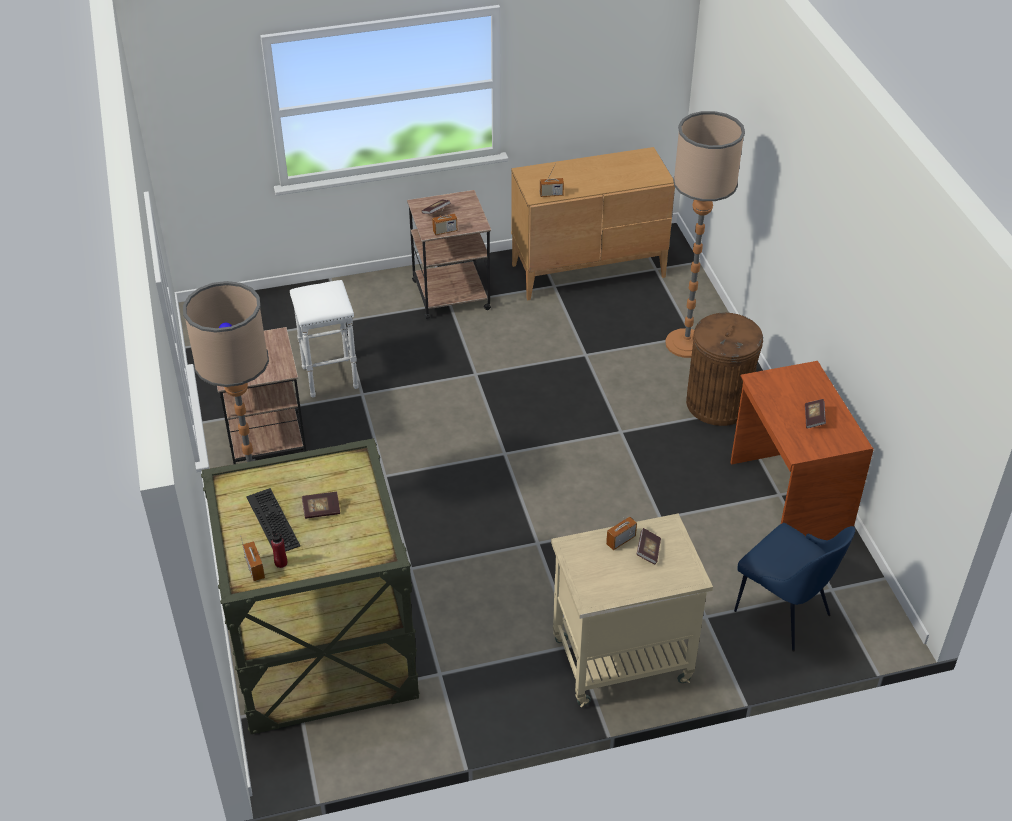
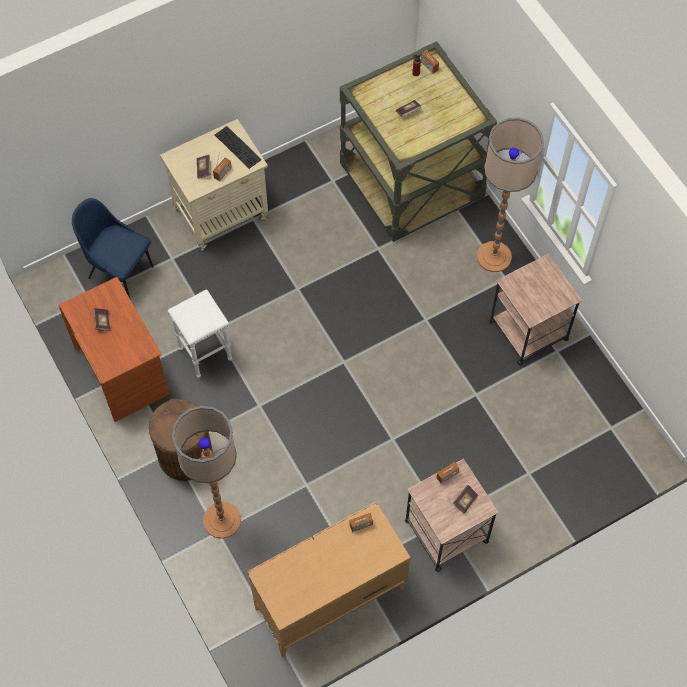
camera: 165 degrees right, 20 degrees up
keyboard [246,488,300,552] -> keyboard moved to [215,126,262,169]
white stool [290,280,359,398] -> white stool moved to [168,289,232,378]

